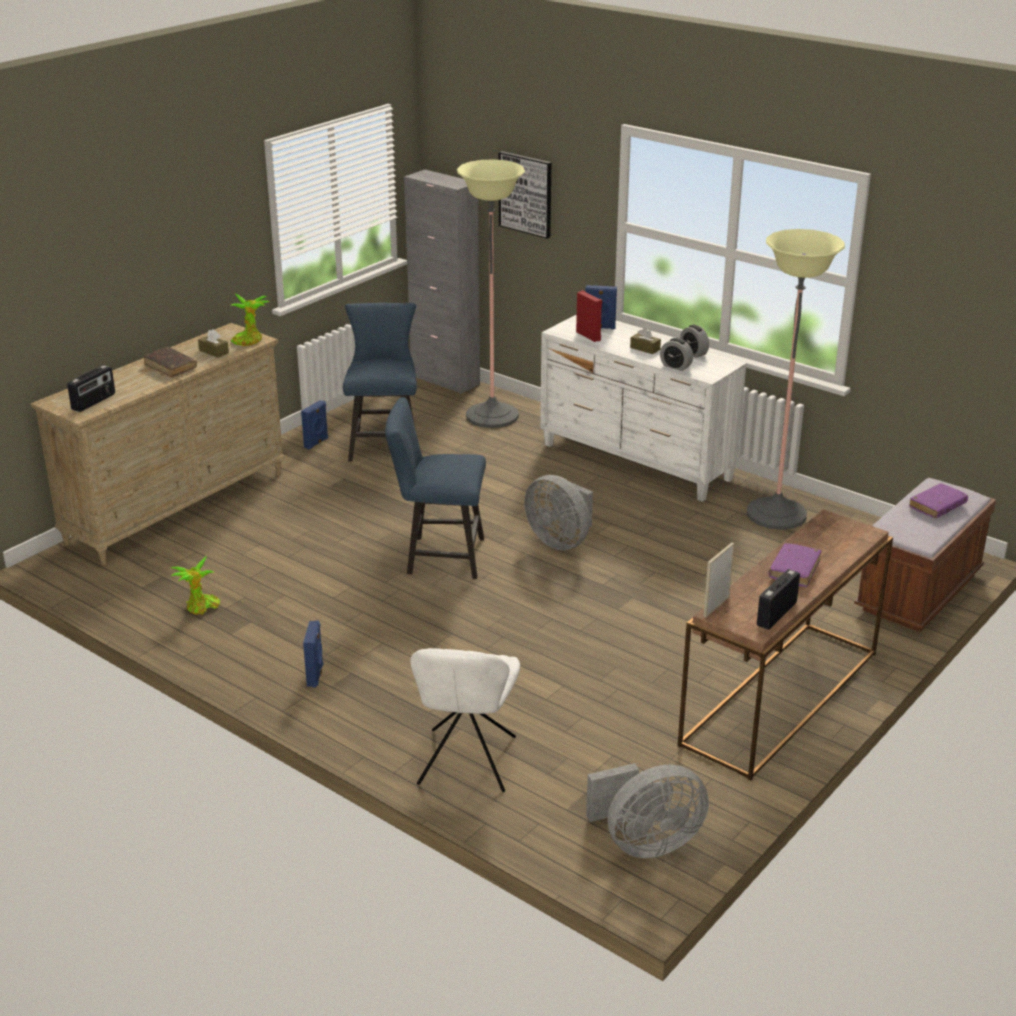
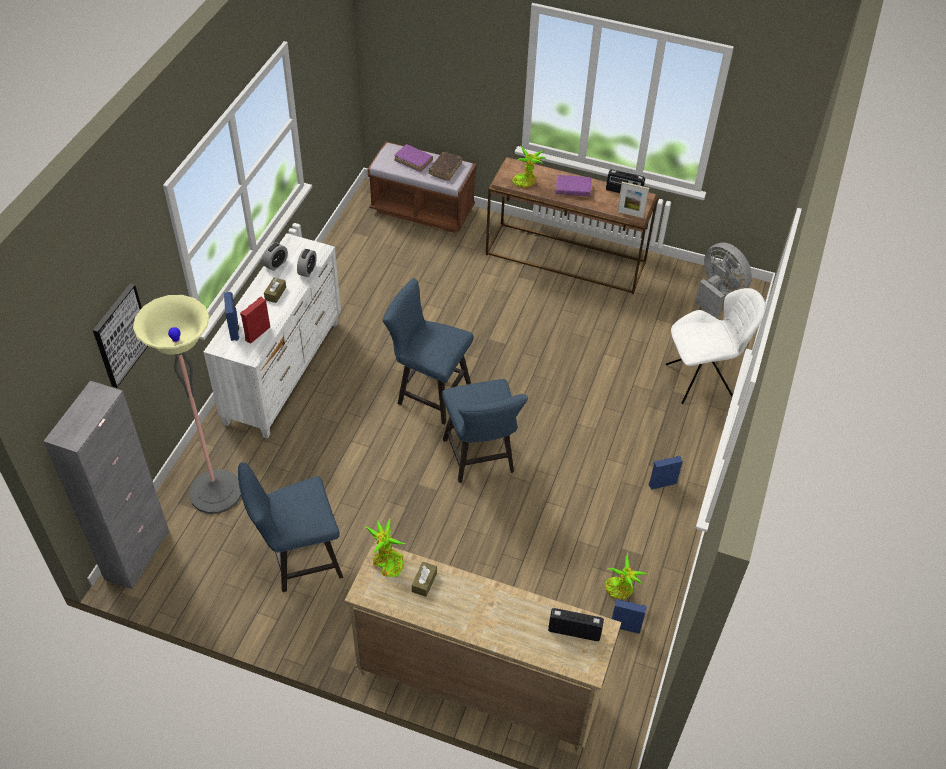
camera: 110 degrees left, 20 degrees up
brown book [144,347,197,377] -> brown book moved to [429,152,462,181]
blue speaker [301,400,328,449] -> blue speaker moved to [611,599,647,634]
grey fan [524,475,593,550] -> blue chair [383,278,474,425]
floor lamp [747,229,845,530] -> none
none -> potted plant [512,145,545,188]

